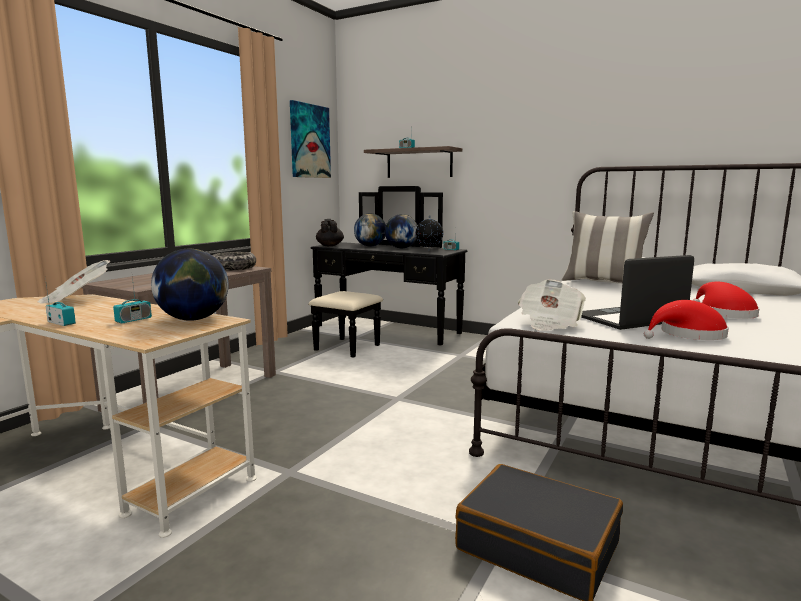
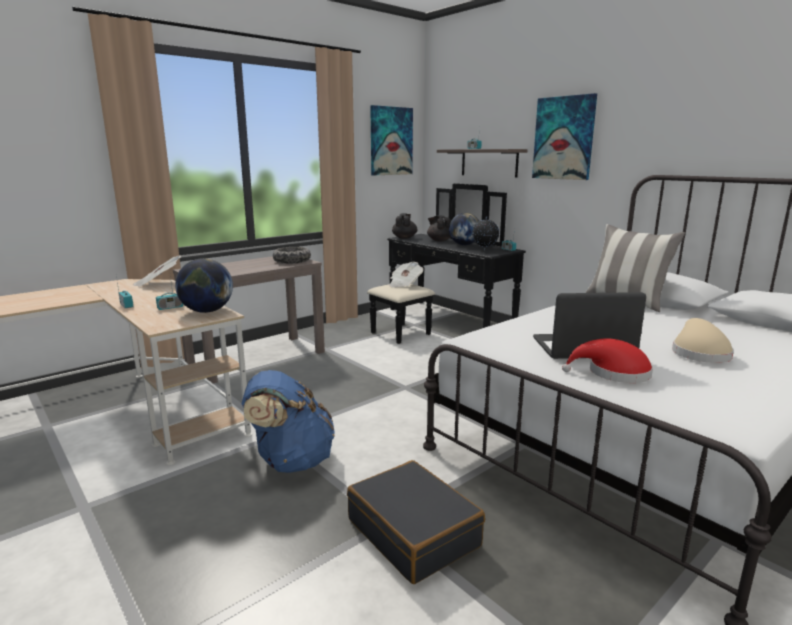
camera: 20 degrees right, 5 degrees up
globe [354,213,386,246] -> black teapot [427,215,451,242]
newspaper [518,279,586,331] -> newspaper moved to [389,262,423,287]
red hat [693,281,759,319] -> beige hat [672,318,734,363]
none -> blue backpack [242,370,334,473]
none -> picture [532,93,597,180]

